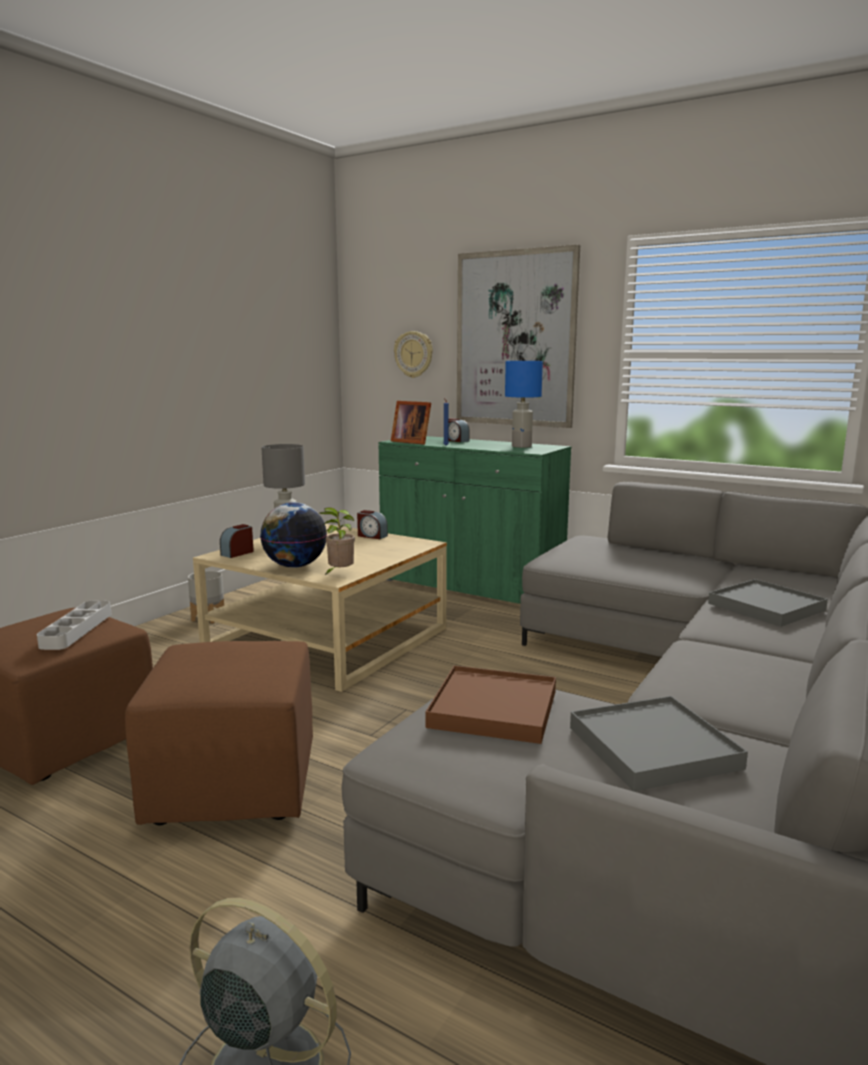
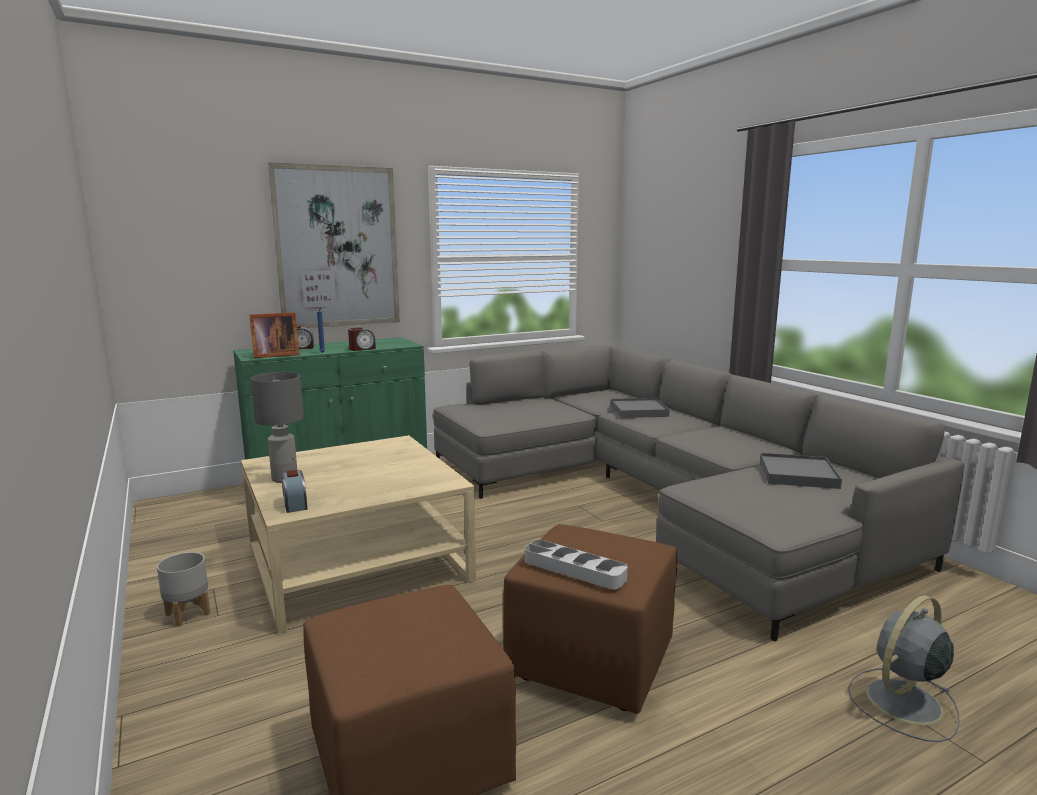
camera: 60 degrees left, 0 degrees up
grey tray [37,601,112,650] -> grey tray moved to [525,540,628,589]
globe [260,502,327,568] -> none
potted plant [320,507,355,576] -> none
alarm clock [357,510,388,539] -> alarm clock moved to [348,327,376,351]
wall clock [394,331,433,378] -> none
brown tray [426,665,556,744] -> none
blue table lamp [505,361,543,448] -> none

